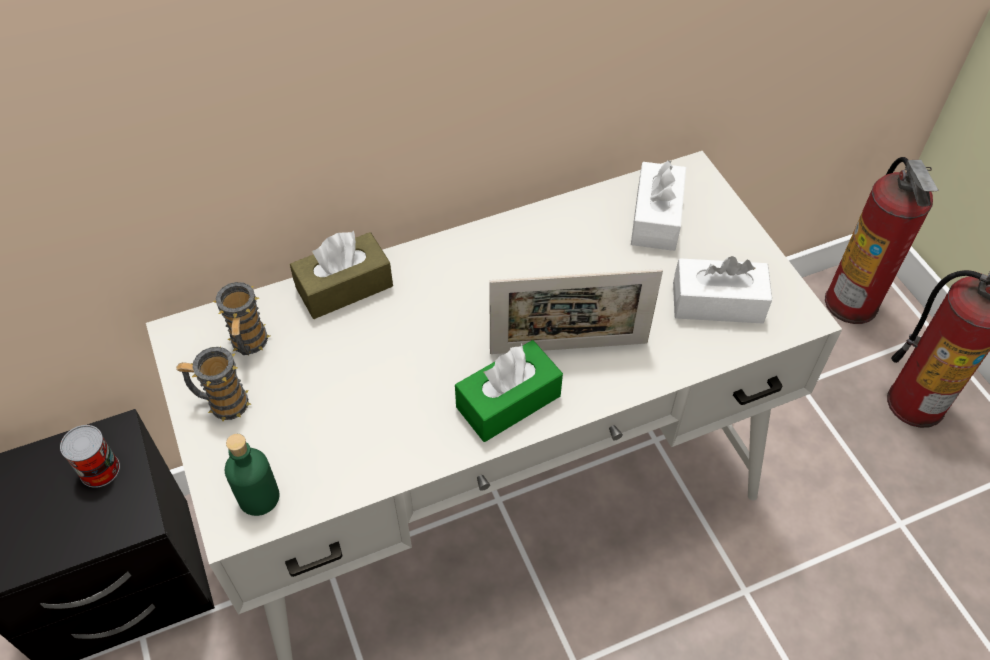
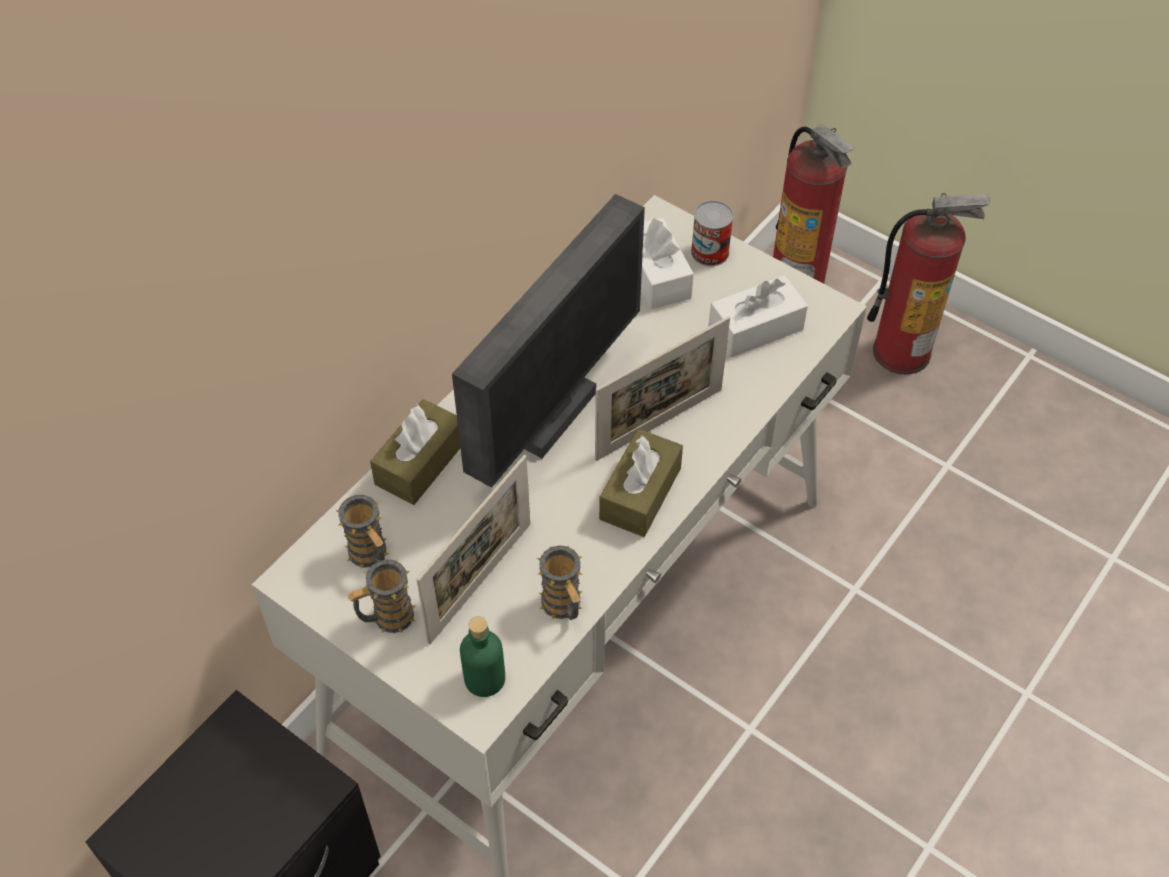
camera: 30 degrees left, 0 degrees up
can [60,425,120,488] -> can moved to [691,200,734,266]
green tissue box [455,340,563,442] -> brown tissue box [599,429,683,537]
none -> picture frame [416,455,530,644]
none -> monitor [452,194,645,488]
none -> mug [537,545,582,620]

